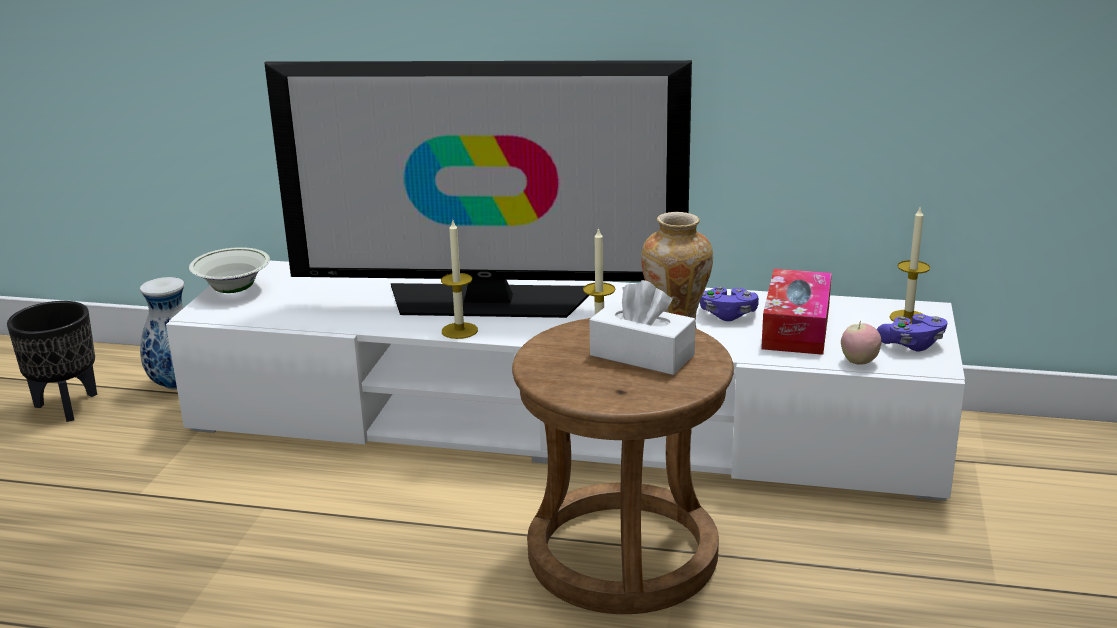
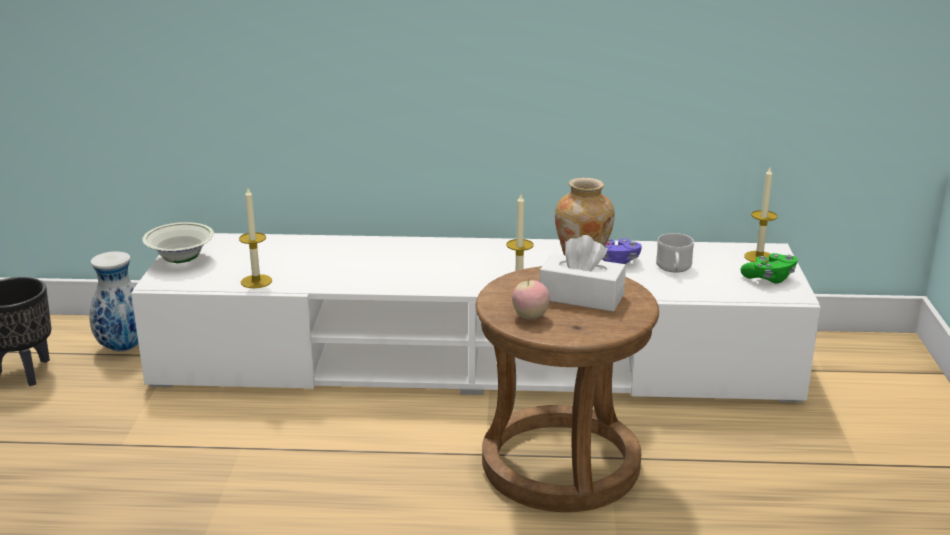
camera: 10 degrees left, 0 degrees up
television [264,60,692,318] -> none
candle [441,221,478,339] -> candle moved to [239,188,272,288]
tissue box [761,269,832,355] -> white mug [656,233,694,272]
apple [841,321,882,365] -> apple moved to [512,280,550,320]
purple game controller [877,314,947,352] -> green game controller [741,253,798,284]

